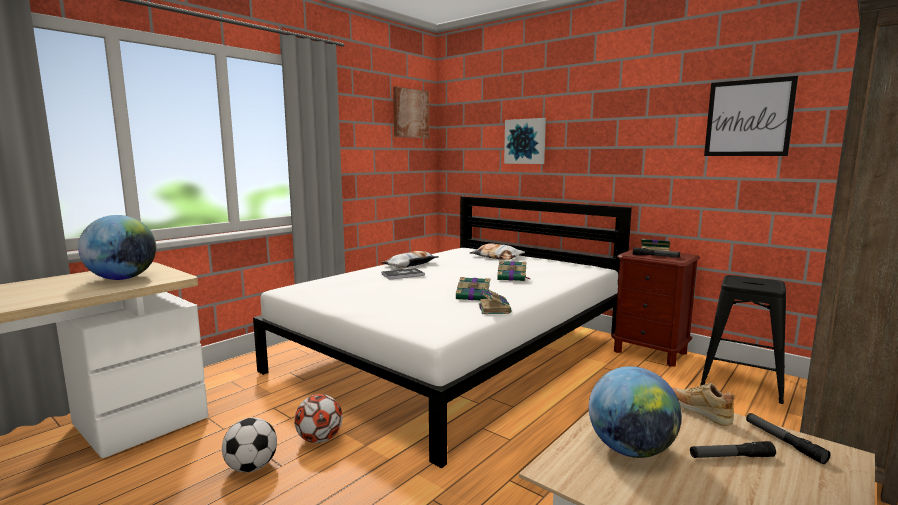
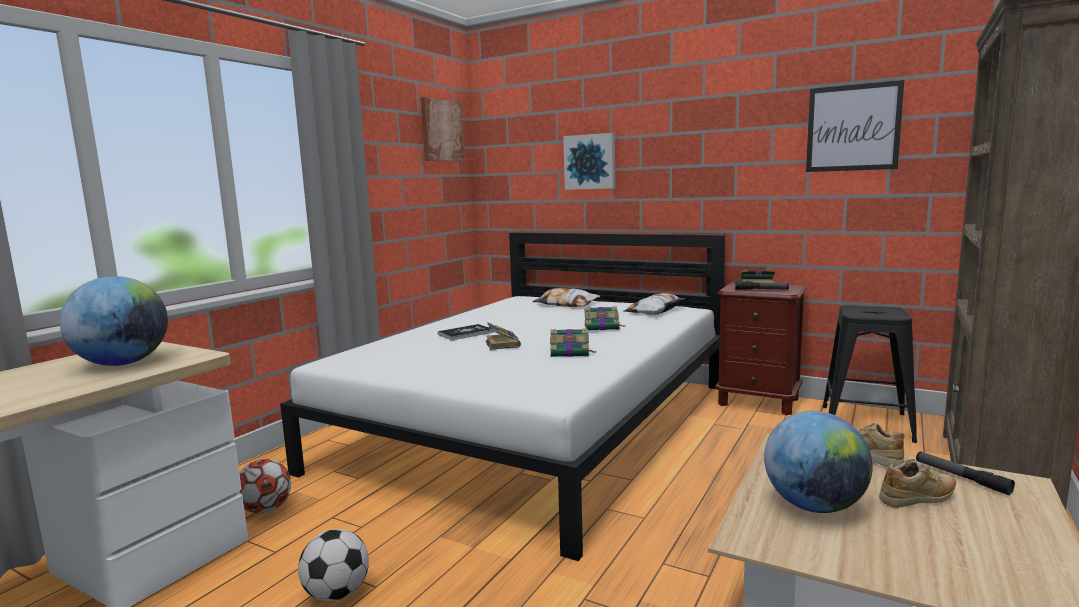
camera: 10 degrees left, 0 degrees up
football [294,394,343,443] -> football moved to [239,459,291,514]
pillow [381,251,439,268] -> pillow moved to [623,293,686,315]
book [479,287,512,314] -> book moved to [485,322,521,350]
flashlight [690,441,776,458] -> beige shoe [879,459,956,508]

